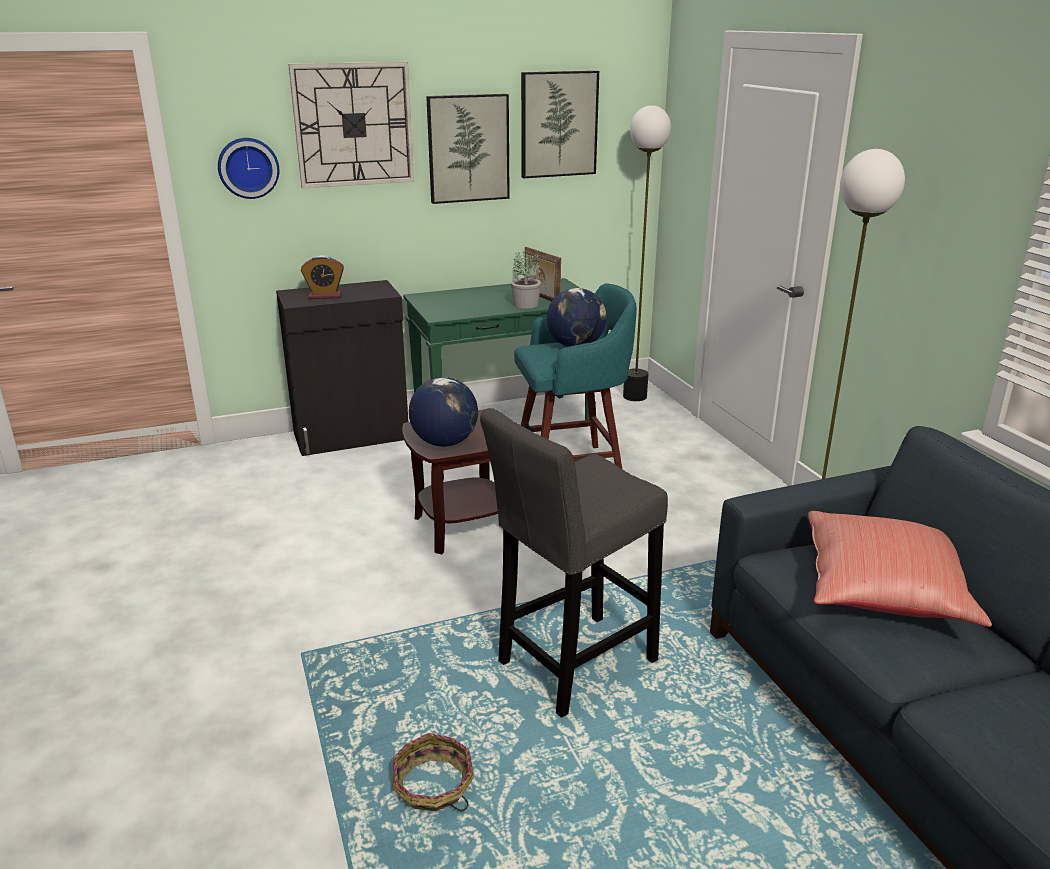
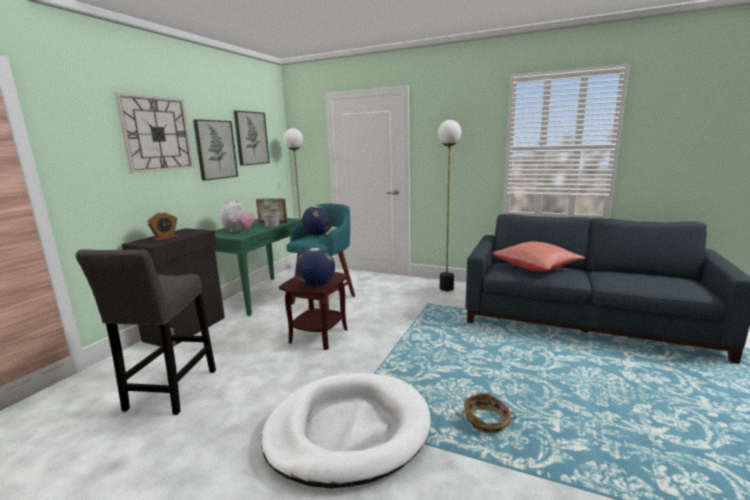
camera: 45 degrees left, 10 degrees down
wall clock [218,138,279,199] -> none
grey stool [480,408,668,718] -> grey stool moved to [75,249,216,415]
none -> plush toy [220,200,255,232]
none -> white dog bed [261,373,431,489]

